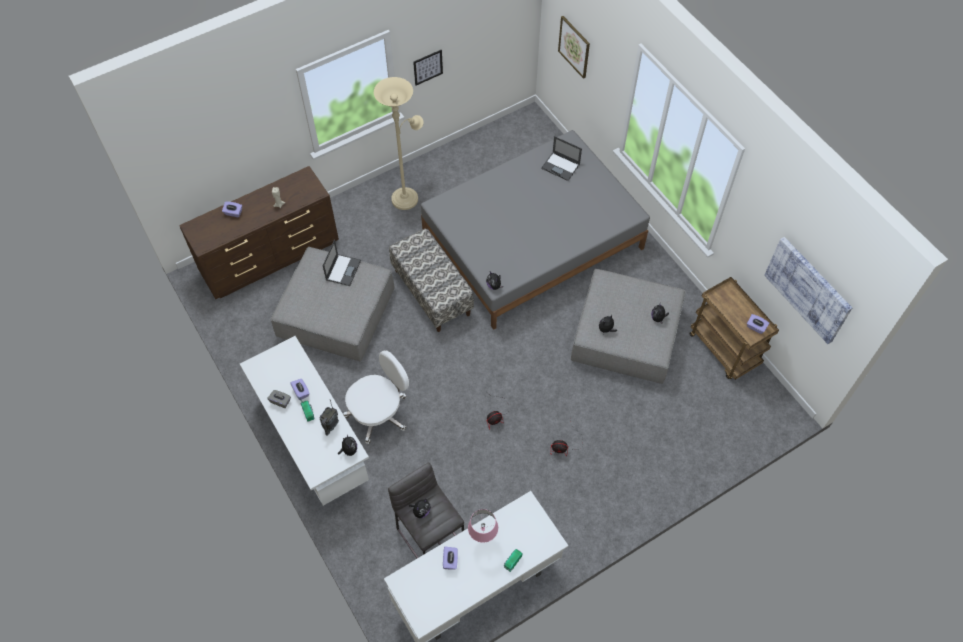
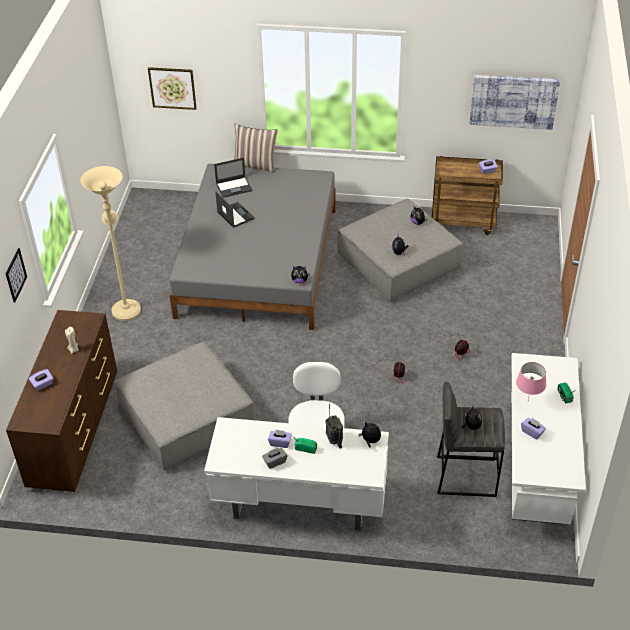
camera: 50 degrees left, 15 degrees down
laptop [323,240,361,286] -> laptop moved to [215,191,255,228]
bench [389,228,474,332] -> none
picture [413,50,443,85] -> picture moved to [6,248,27,303]
none -> pillow [234,124,278,173]

